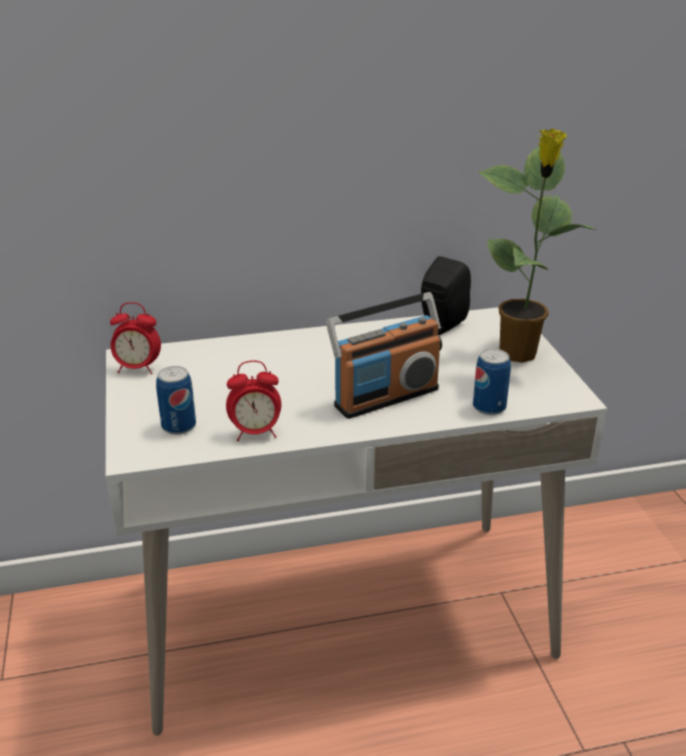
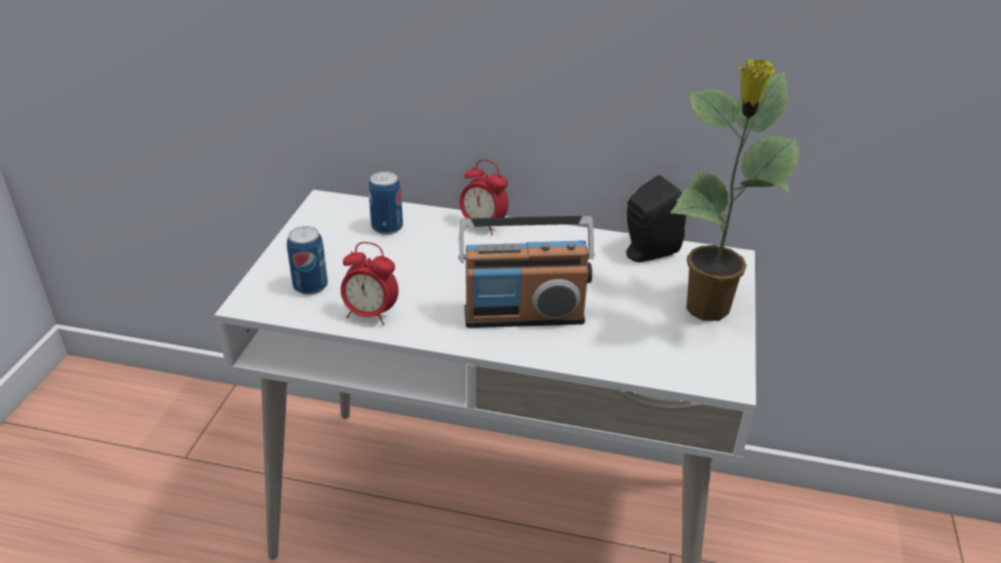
camera: 25 degrees right, 5 degrees up
alarm clock [110,302,161,374] -> alarm clock moved to [460,159,509,235]
can [473,349,511,415] -> can moved to [369,171,403,235]

